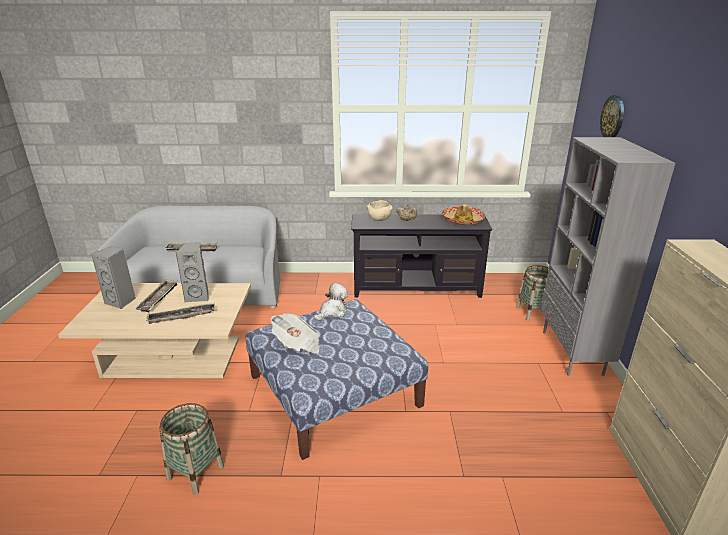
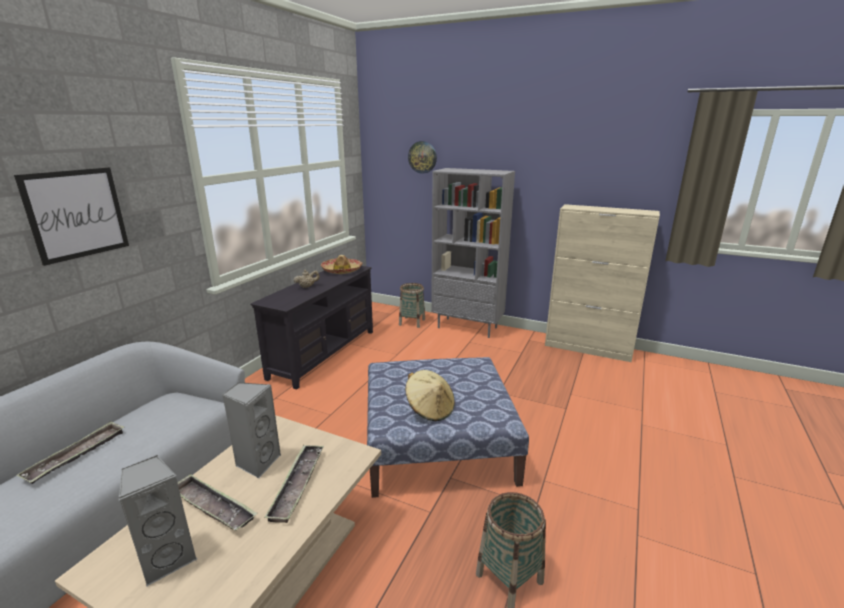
camera: 65 degrees left, 5 degrees down
newspaper [271,313,319,354] -> beige hat [405,370,455,421]
plush toy [314,283,348,321] -> none
beige bowl [367,200,393,221] -> none
none -> picture [14,167,129,266]

